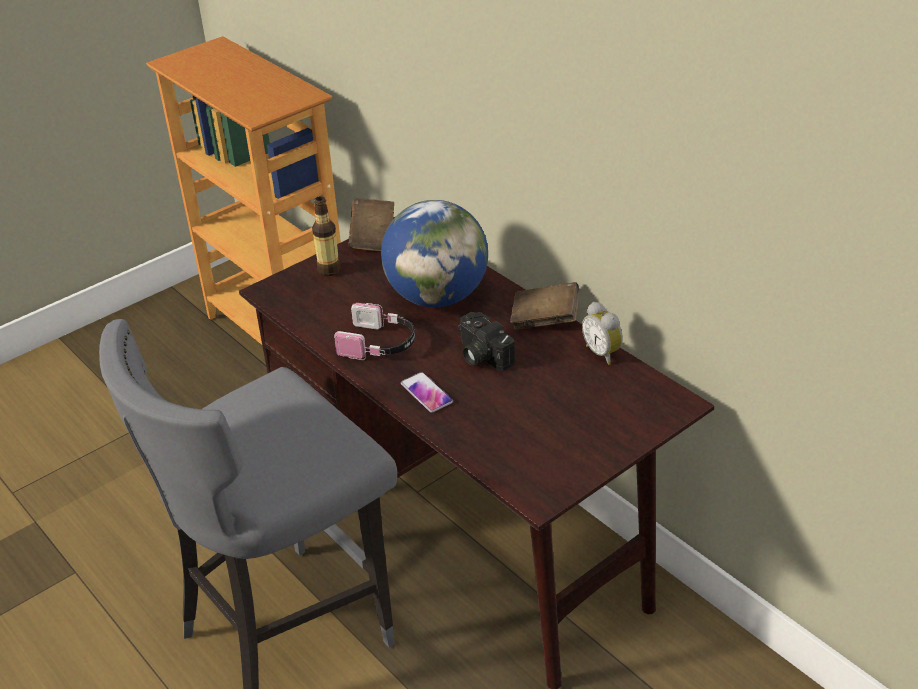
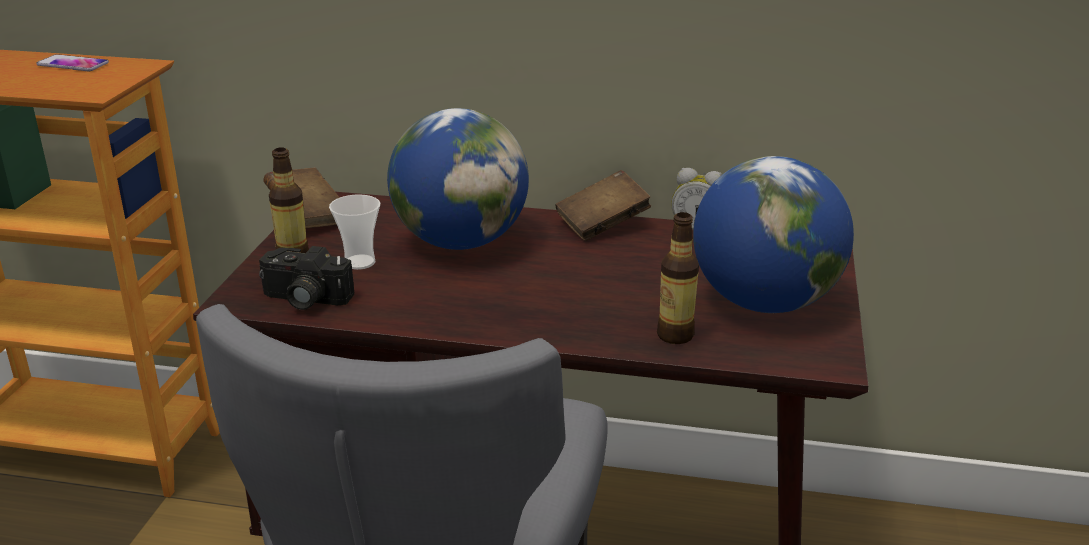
camera: 40 degrees left, 10 degrees down
headphones [334,303,415,360] -> none
phone [401,372,453,413] -> phone moved to [36,54,109,71]
camera [458,312,515,371] -> camera moved to [259,246,354,310]
none -> cup [329,194,380,270]
none -> bottle [657,212,699,344]
none -> globe [693,156,854,313]

